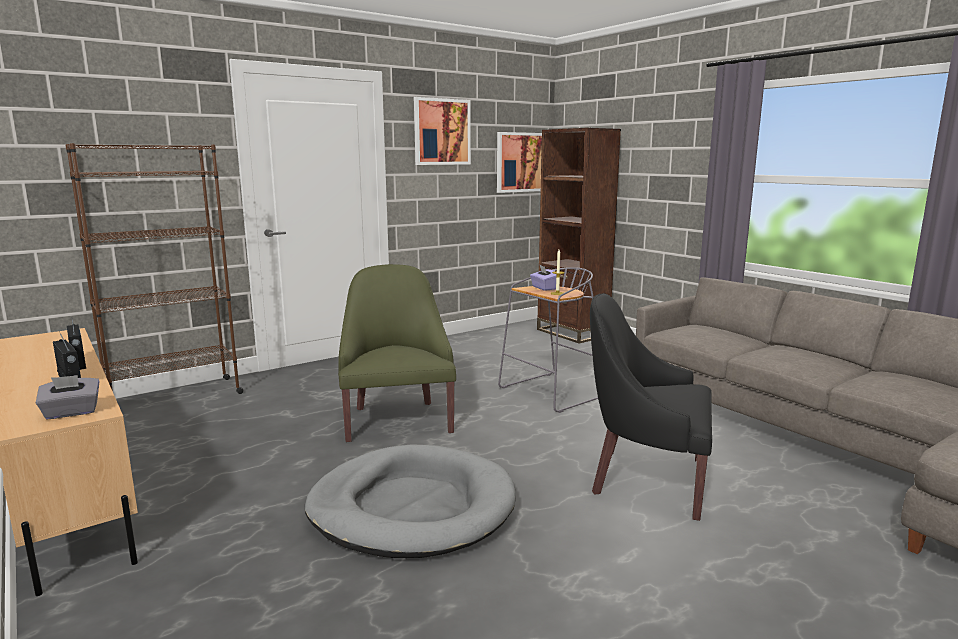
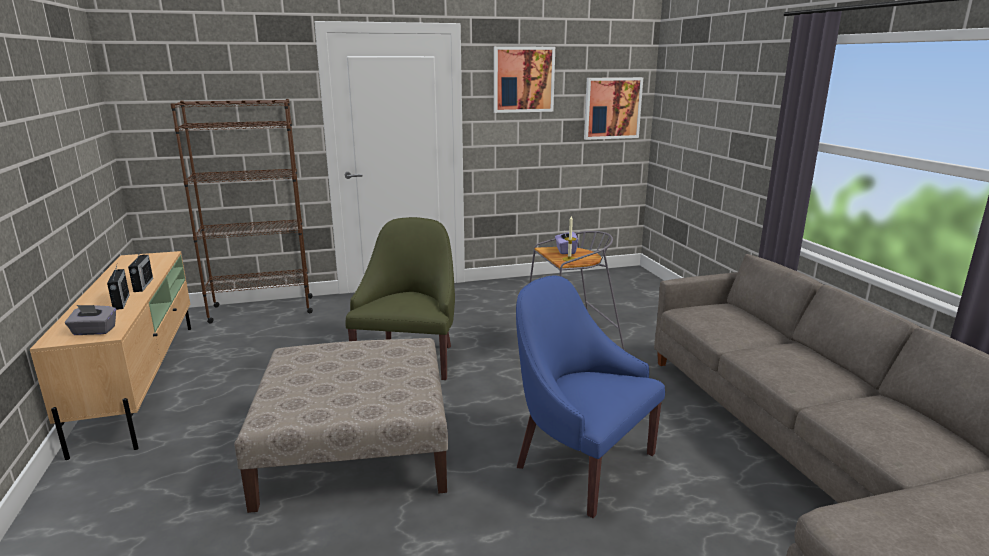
camera: 20 degrees right, 5 degrees up
grey dog bed [304,444,516,558] -> beige ottoman [234,338,448,513]
brown bookcase [537,128,621,343] -> none
black armchair [590,293,712,521] -> blue armchair [516,276,665,518]

